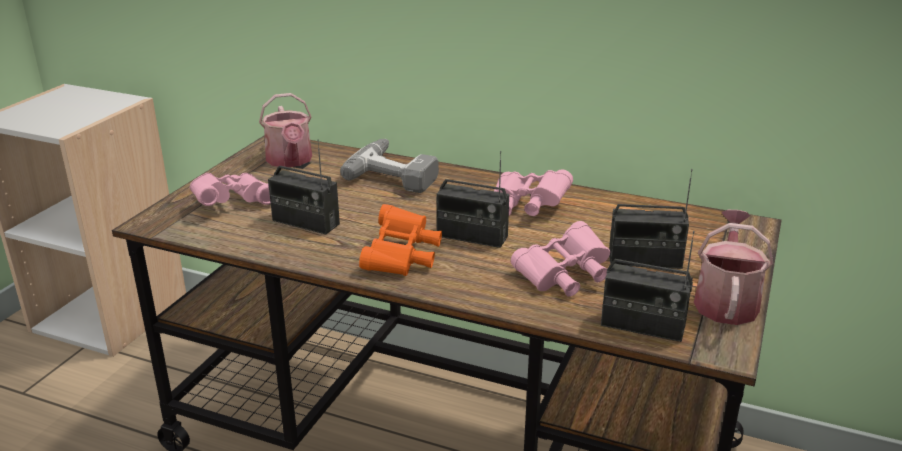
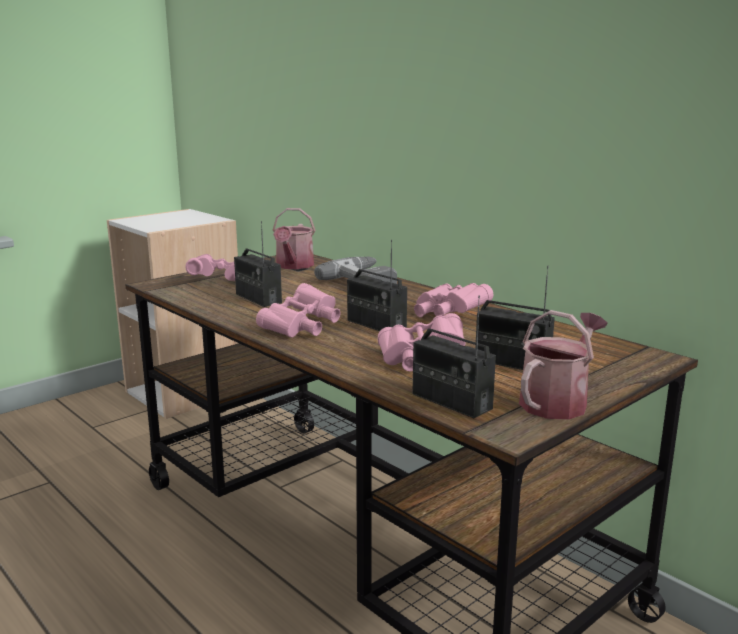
camera: 25 degrees right, 10 degrees down
orange binoculars [359,204,442,276] -> pink binoculars [256,283,340,338]

